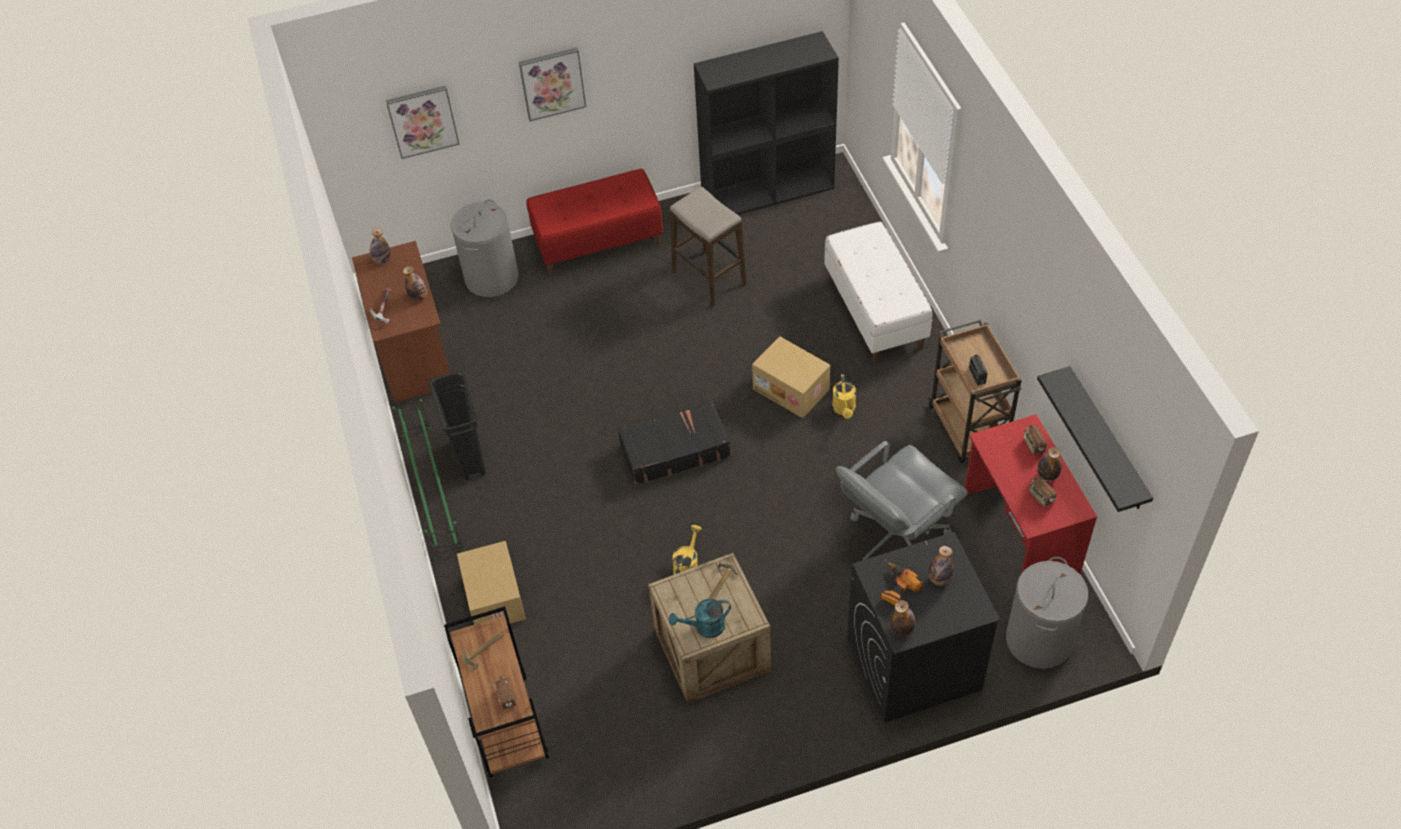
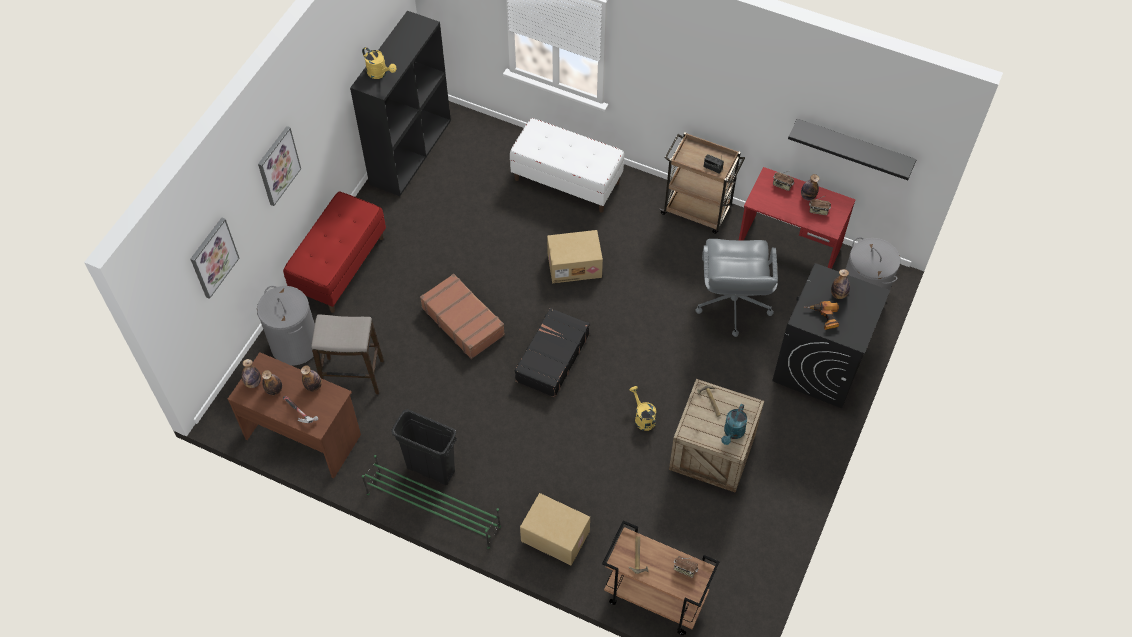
camera: 50 degrees left, 5 degrees up
stool [670,187,747,306] -> stool moved to [311,315,384,394]
yellow watering can [832,374,856,419] -> yellow watering can moved to [362,47,396,79]
bottle [890,600,916,637] -> bottle moved to [262,370,282,395]
none -> brown suitcase [420,274,505,359]

